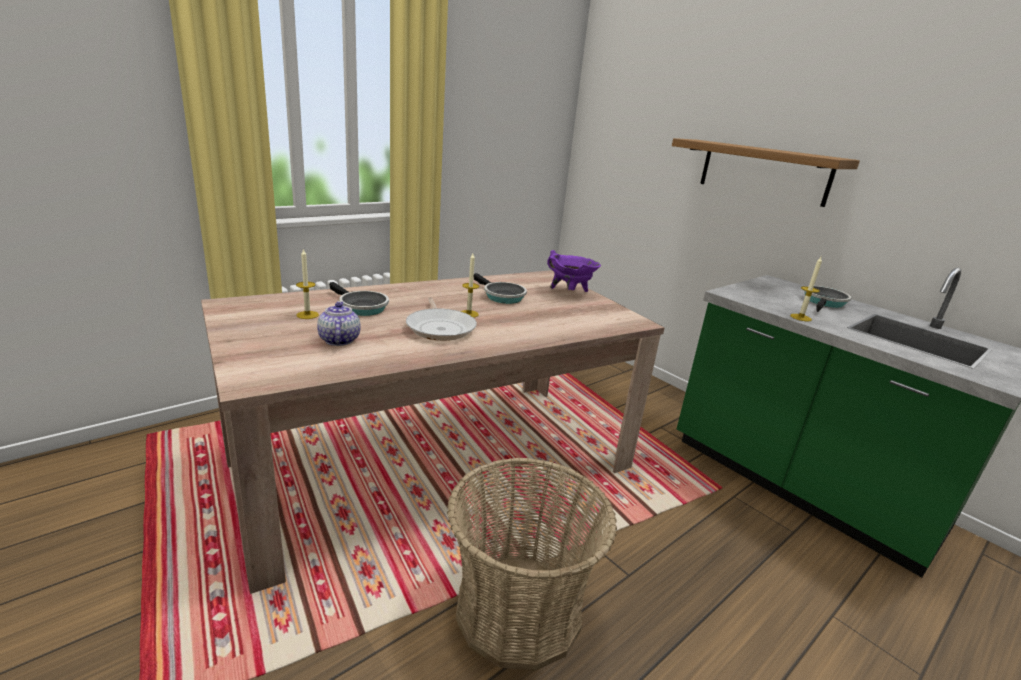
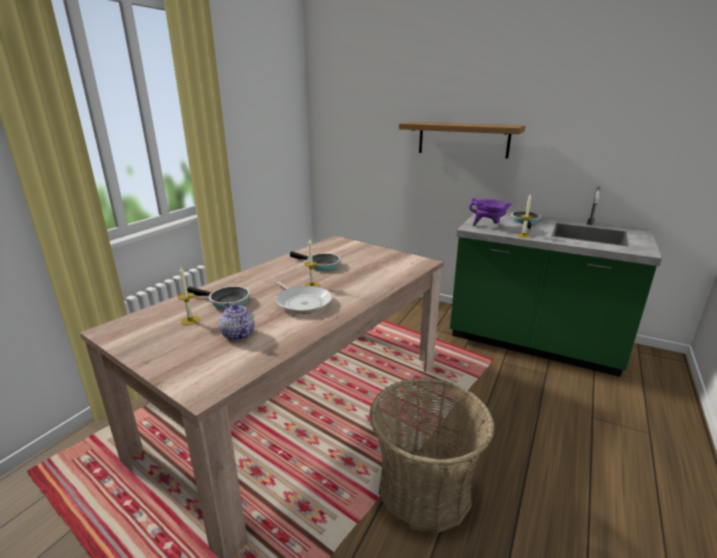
camera: 20 degrees left, 0 degrees up
purple cooking pot [547,250,601,292] -> purple cooking pot moved to [469,198,512,226]

